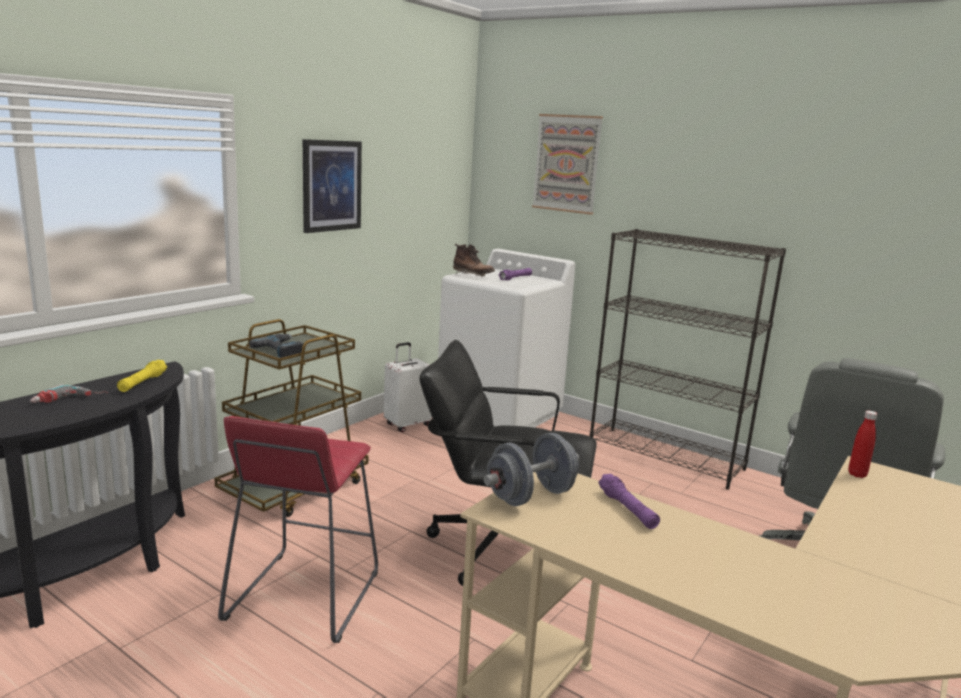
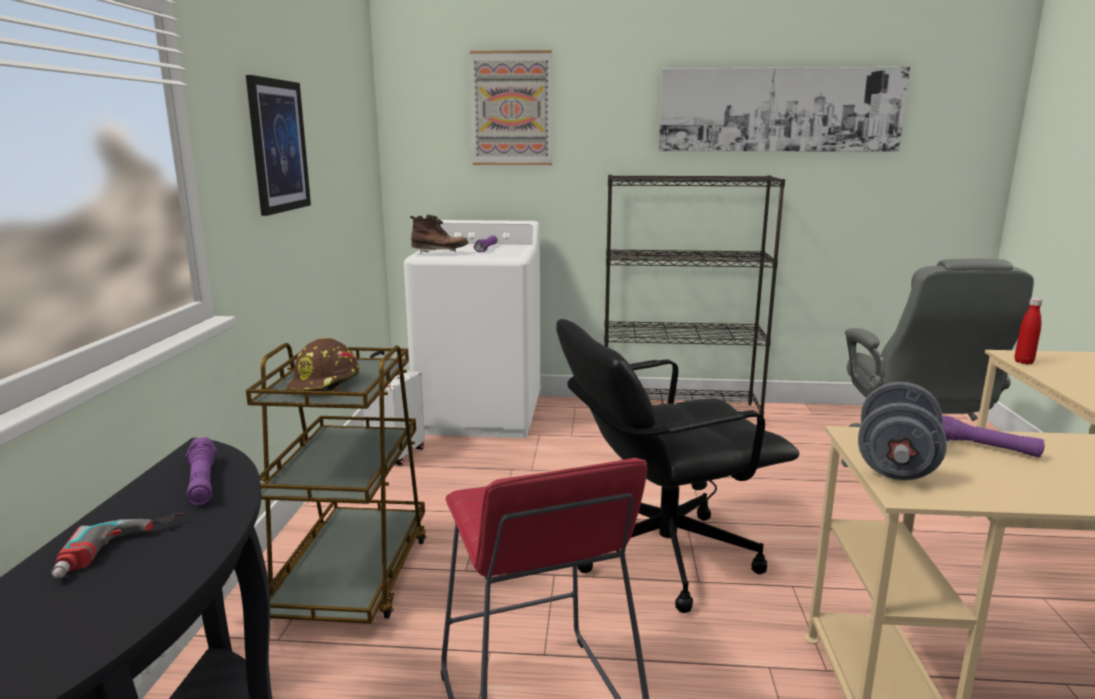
camera: 30 degrees left, 0 degrees up
yellow flashlight [117,360,167,392] -> purple flashlight [186,437,217,505]
power drill [249,334,304,358] -> brown hard hat [286,338,359,392]
none -> picture [659,67,910,152]

